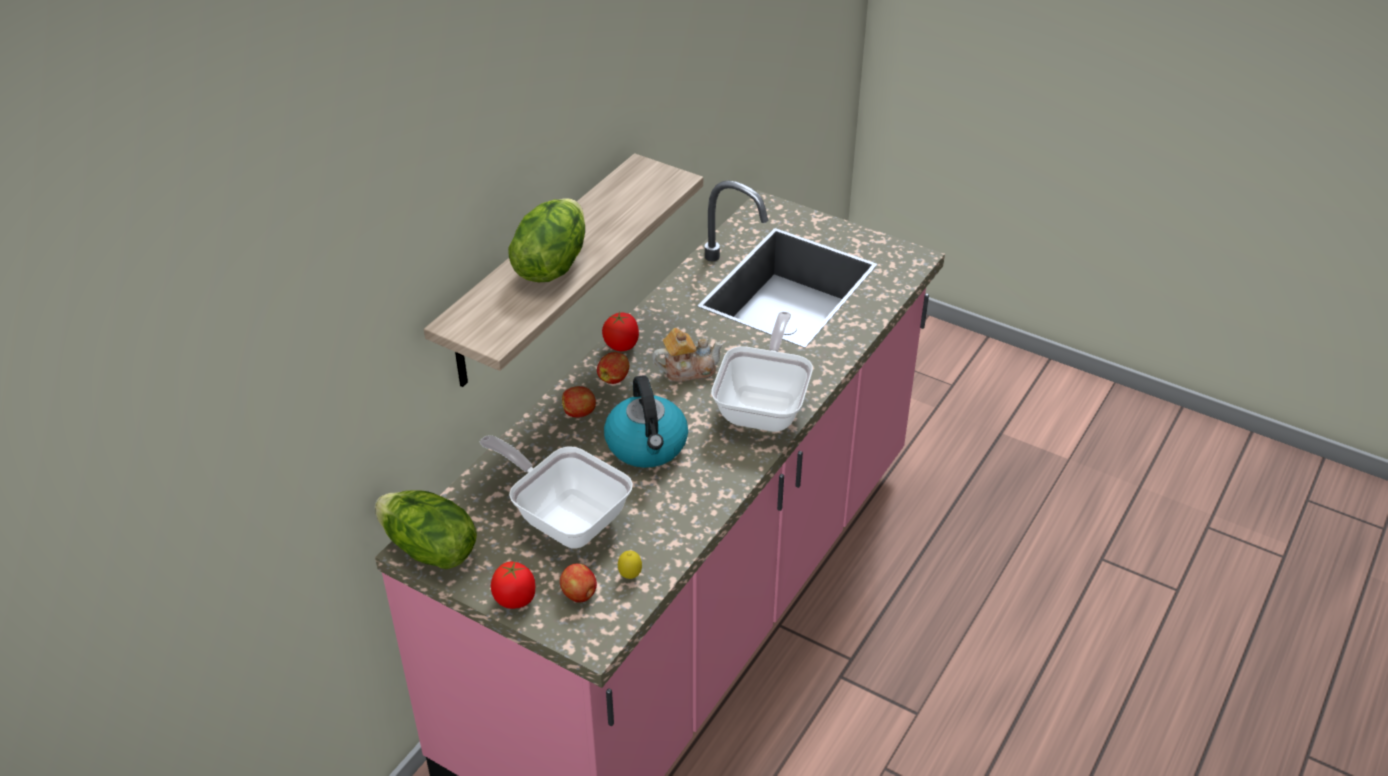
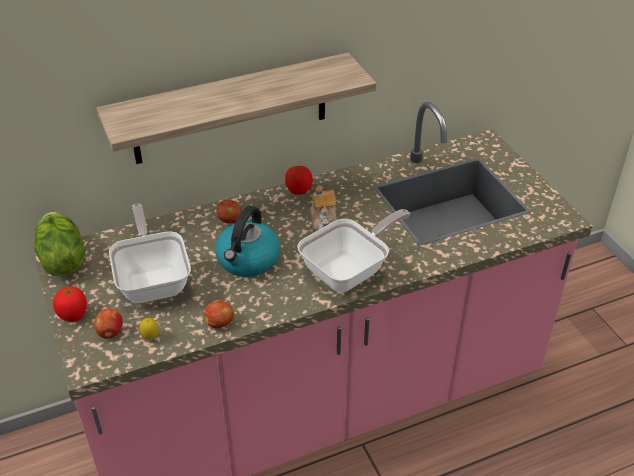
camera: 35 degrees right, 0 degrees up
lettuce [508,198,585,282] -> none
apple [597,352,629,384] -> apple moved to [204,301,234,328]
teapot [652,328,725,382] -> teapot turned 60 degrees clockwise [310,186,338,233]

